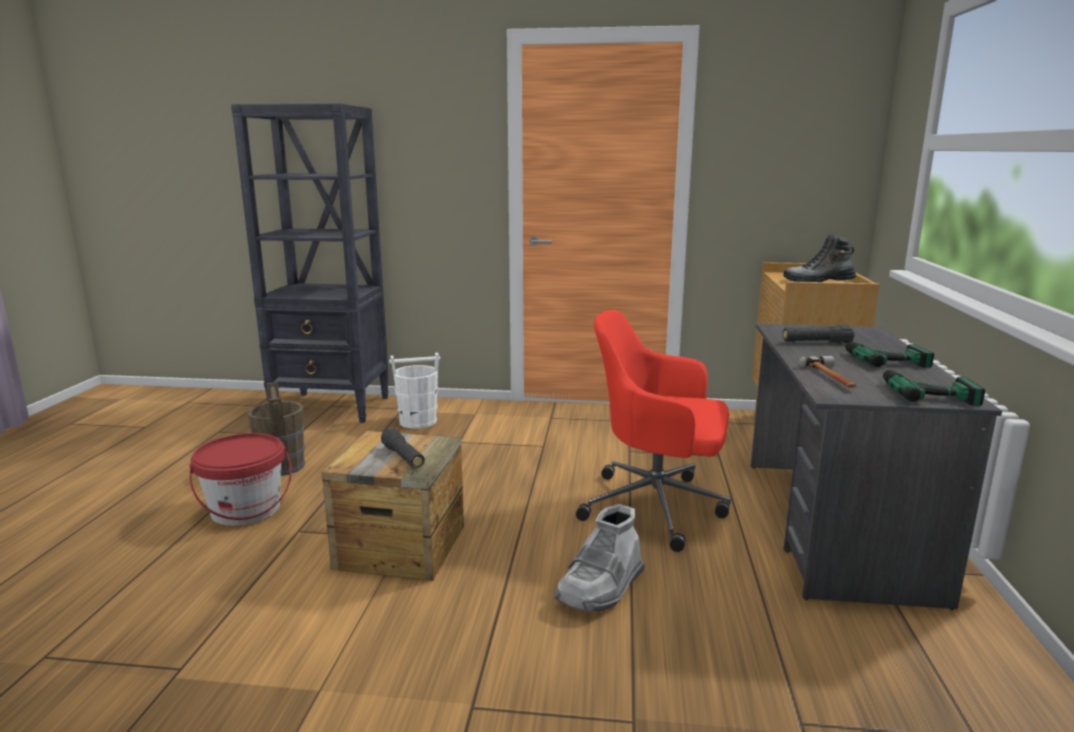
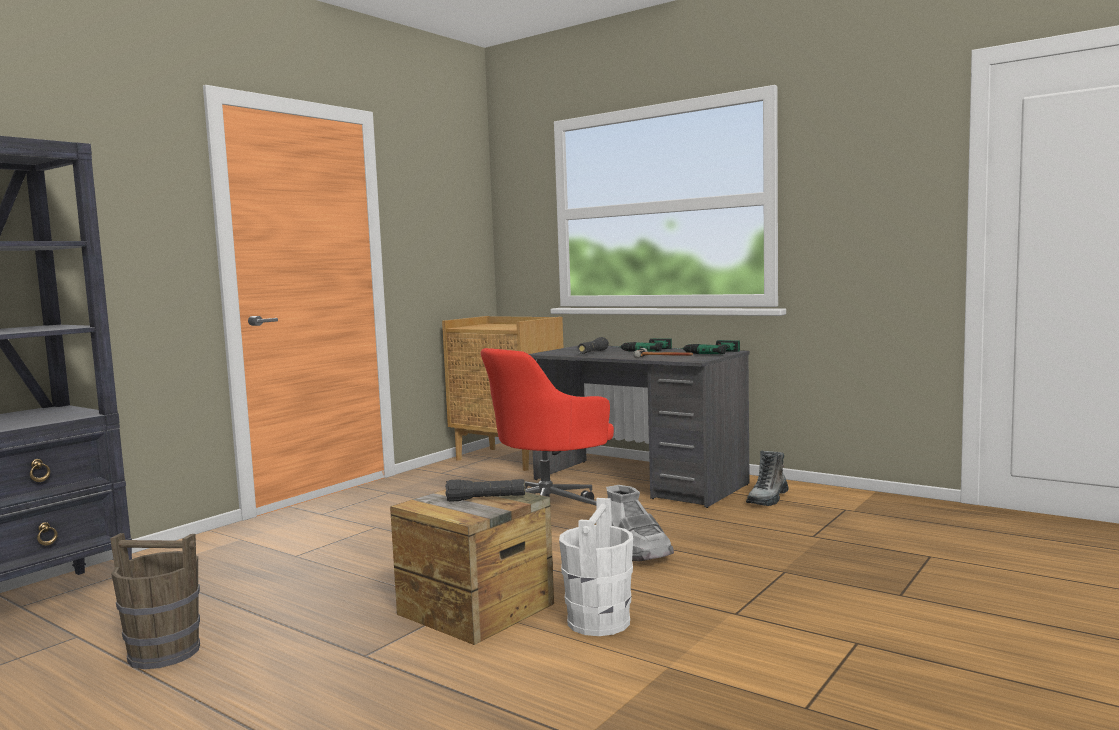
camera: 60 degrees left, 10 degrees down
red bucket [190,433,292,526] -> none
white bucket [389,352,440,429] -> white bucket moved to [559,498,633,636]
boot [783,234,856,282] -> boot moved to [746,450,789,506]

